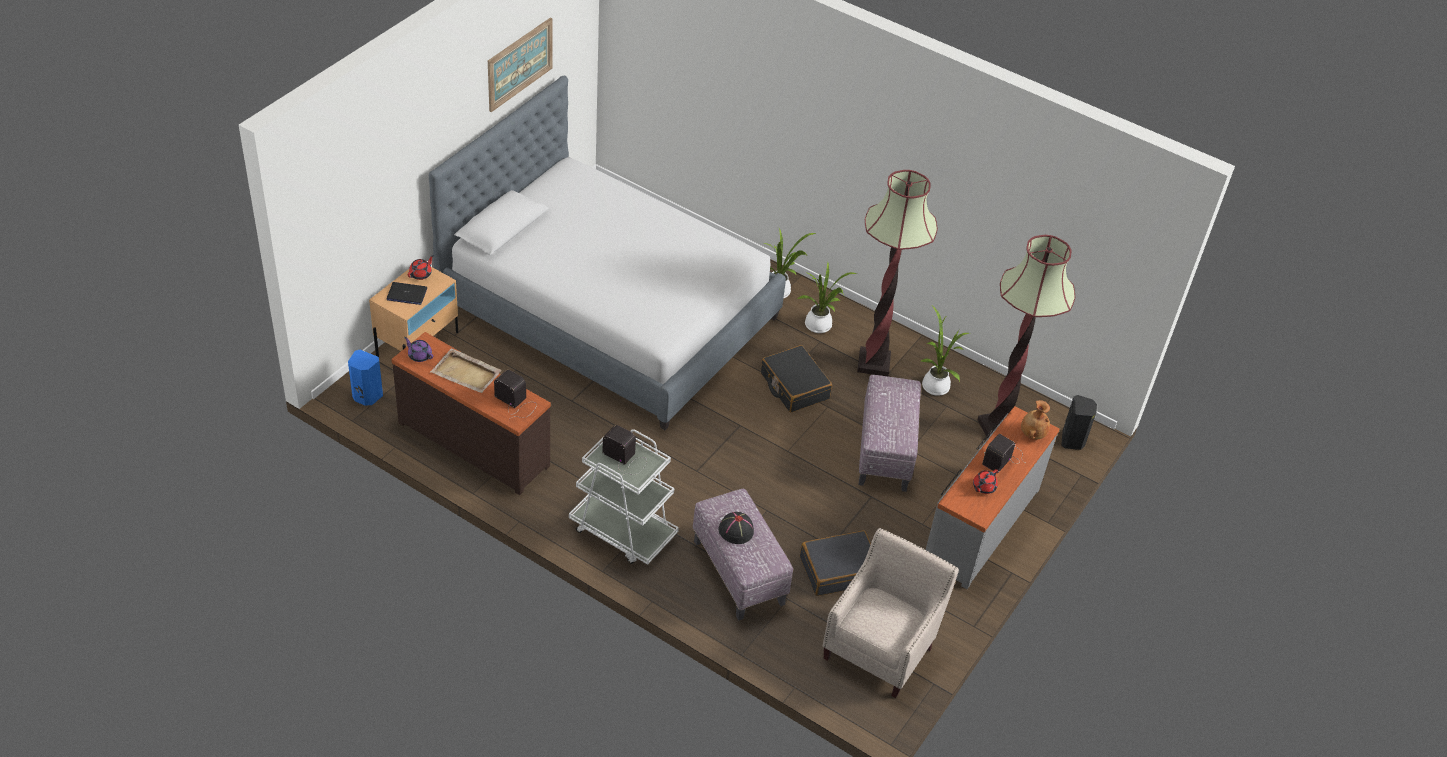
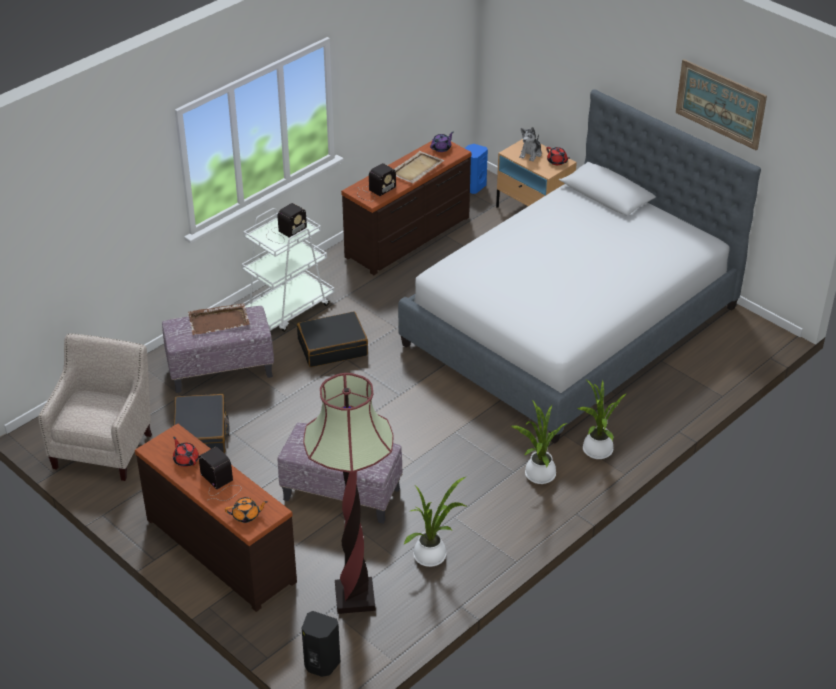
camera: 105 degrees right, 5 degrees down
laptop [387,282,427,305] -> plush toy [519,127,542,162]
black hat [718,512,754,544] -> brown tray [188,303,250,335]
black suitcase [761,345,832,412] -> black suitcase moved to [297,311,368,367]
beige armchair [823,528,959,698] -> beige armchair turned 120 degrees counterclockwise [38,333,152,481]
floor lamp [857,170,938,376] -> none
grey dresser [926,406,1059,589] -> brown dresser [135,423,297,612]
brown vase [1021,400,1050,440] -> orange teapot [225,497,268,523]

